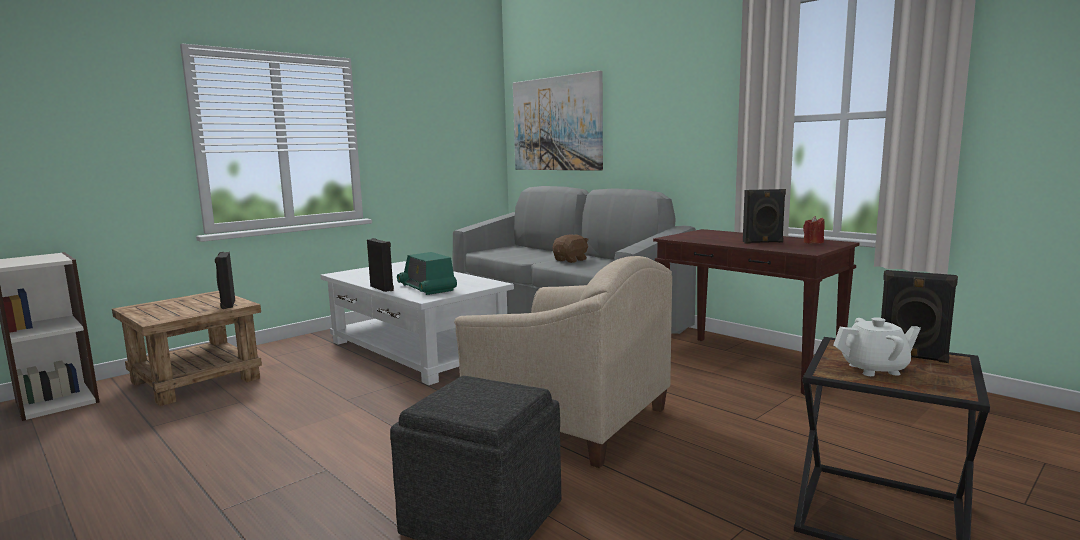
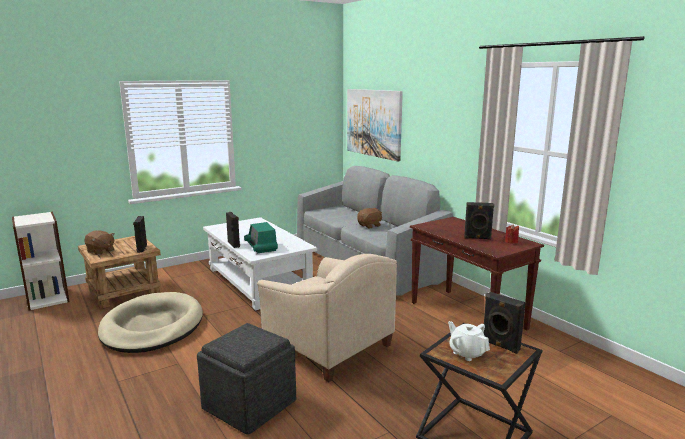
camera: 10 degrees right, 5 degrees up
white teapot [833,317,921,376] -> white teapot turned 135 degrees counterclockwise [448,321,490,361]
none -> brown plush toy [84,230,115,255]
none -> beige dog bed [98,292,203,353]

